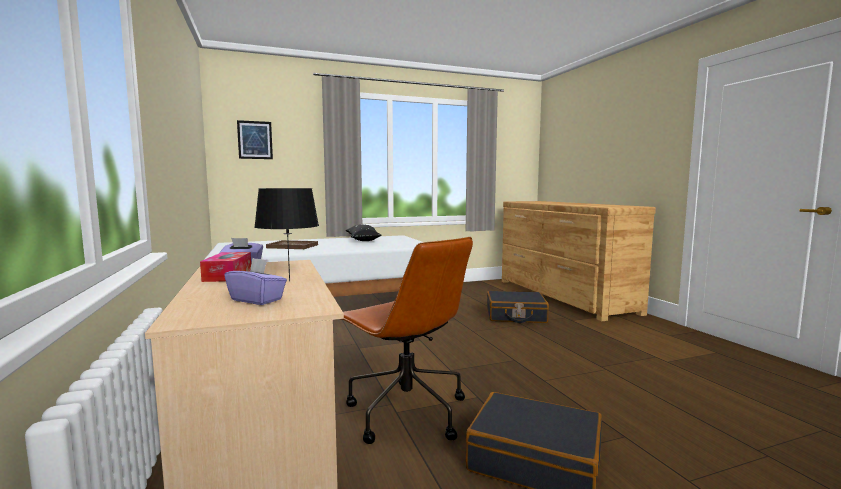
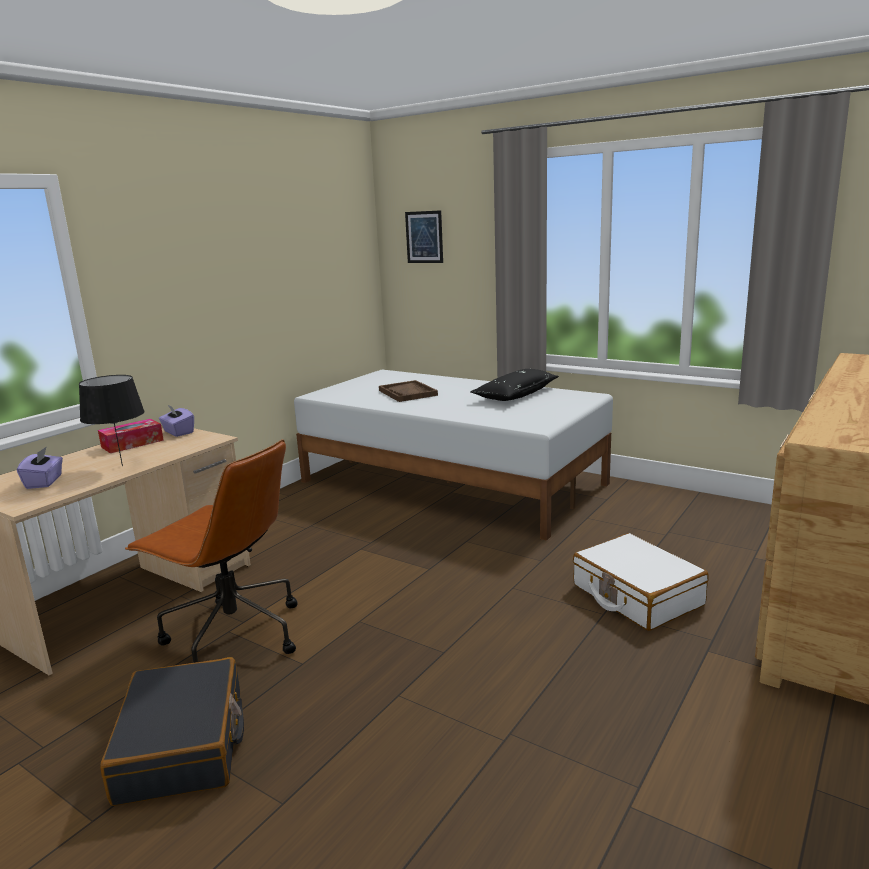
camera: 55 degrees right, 10 degrees up
brown office chair [341,237,473,444] -> brown office chair turned 75 degrees counterclockwise [125,439,298,663]
black suitcase [487,291,549,323] -> white suitcase [573,533,709,631]

